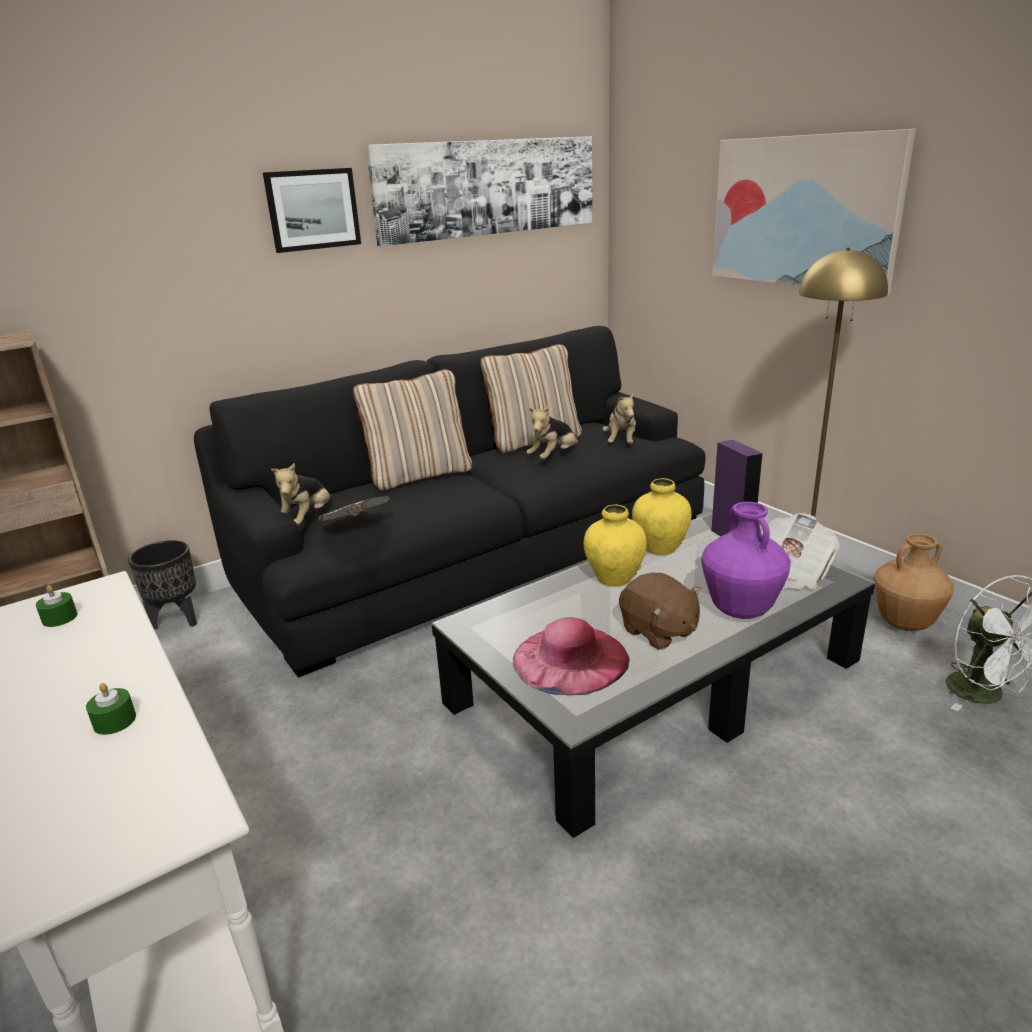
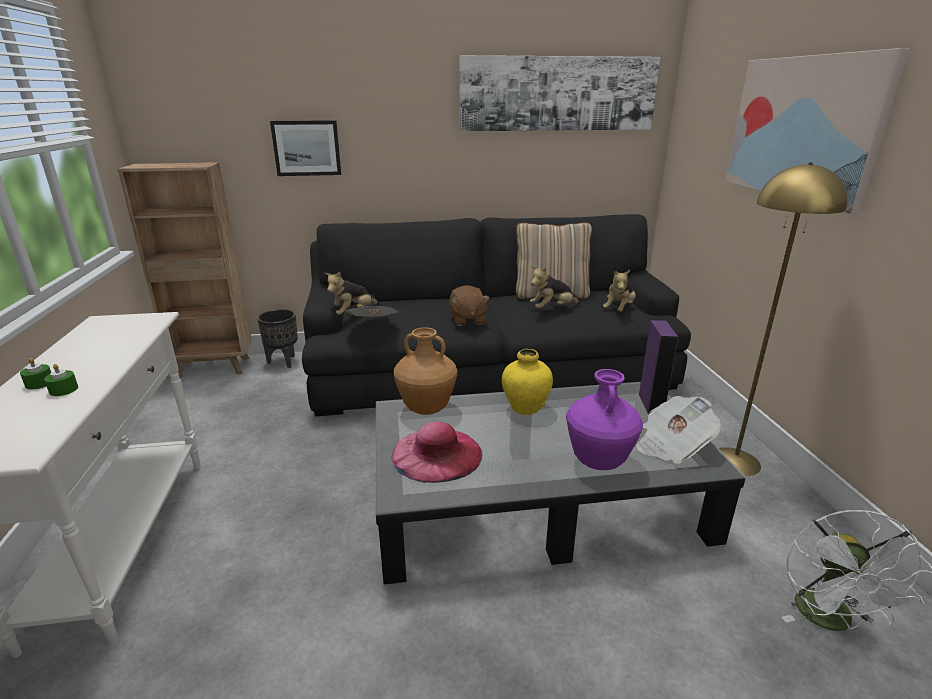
camera: 25 degrees right, 0 degrees up
green candle [36,585,78,627] -> green candle moved to [20,358,51,390]
picture [263,168,361,253] -> picture moved to [270,120,341,176]
beige pillow [353,369,472,491] -> none
brown plush toy [619,573,701,650] -> brown plush toy moved to [449,285,490,326]
yellow vase [632,478,692,555] -> none
brown vase [873,534,954,631] -> brown vase moved to [394,327,457,415]

